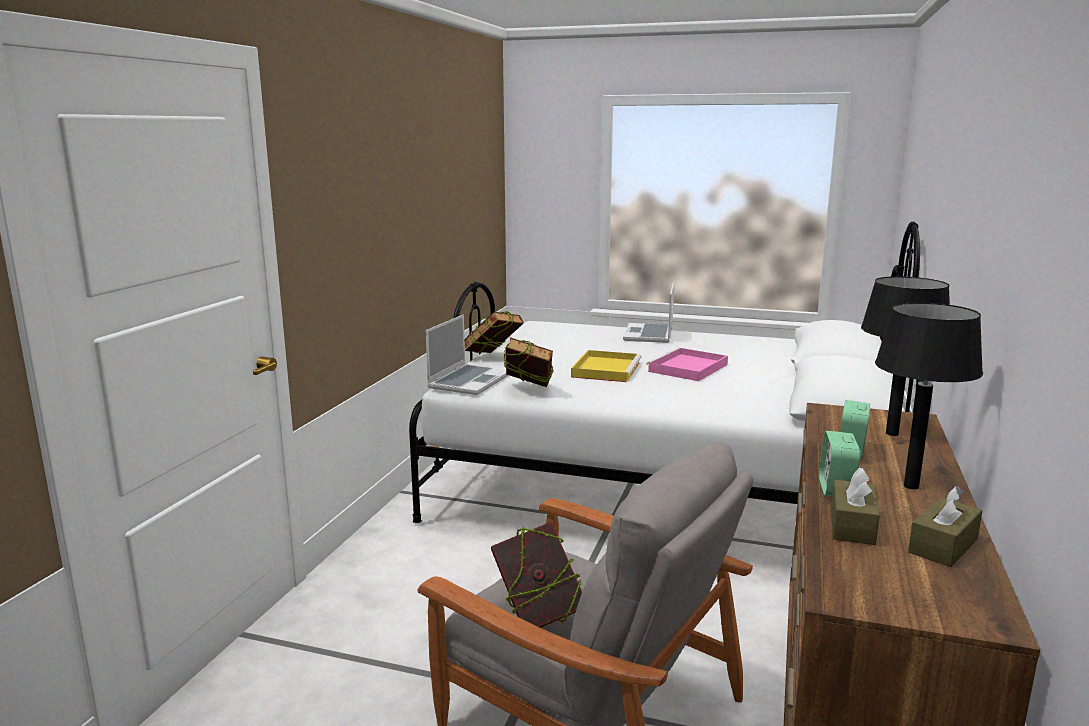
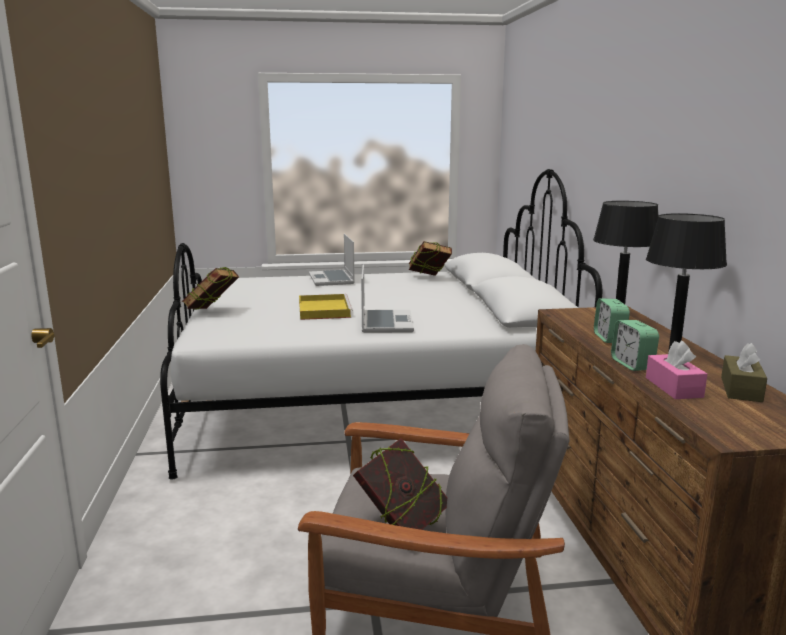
camera: 25 degrees left, 0 degrees up
laptop [426,314,508,395] -> laptop moved to [361,264,414,333]
book [504,337,554,387] -> book moved to [409,241,452,276]
pink tray [646,348,728,381] -> none
brown tissue box [831,467,880,545] -> pink tissue box [646,340,707,399]

